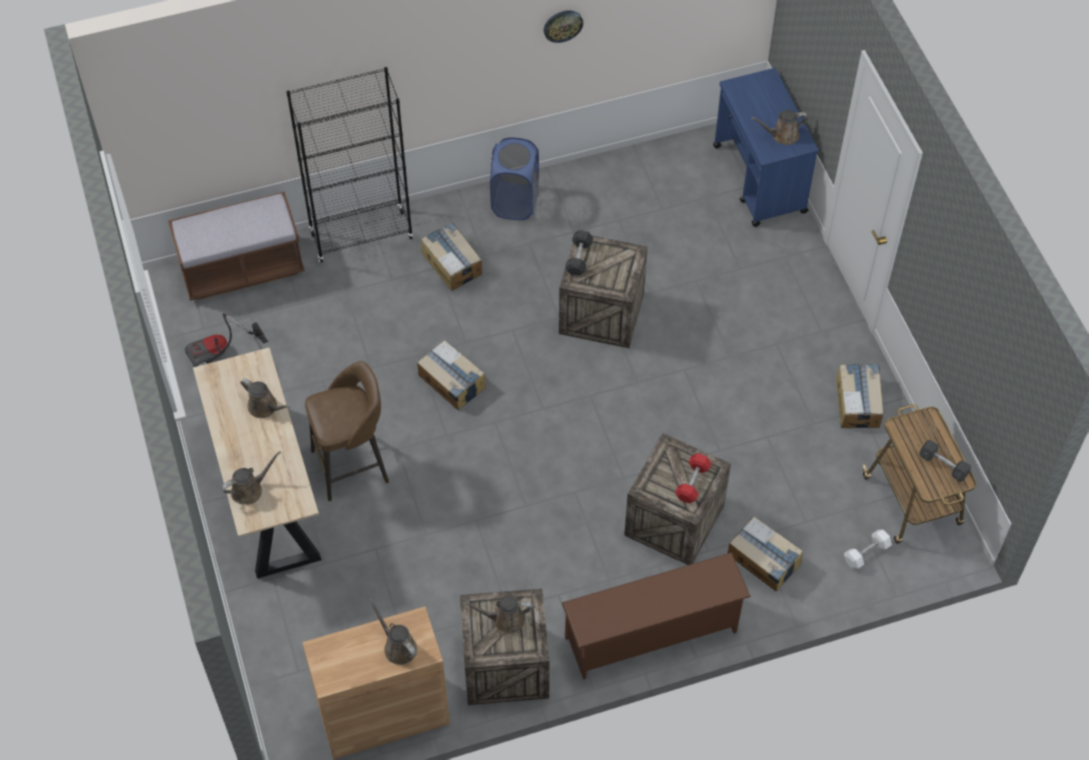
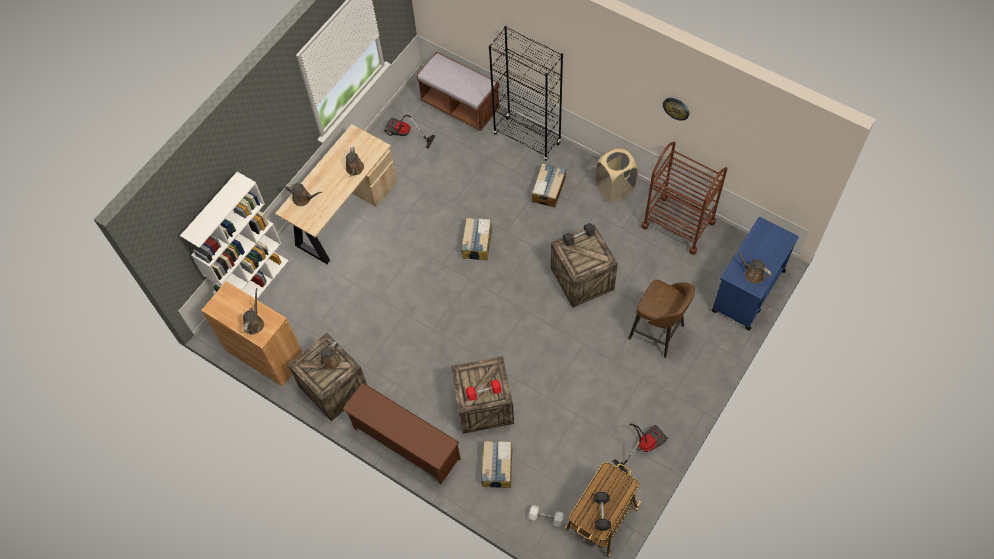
camera: 55 degrees right, 5 degrees up
brown stool [305,361,389,501] -> brown stool moved to [628,279,695,358]
brown watering can [463,596,533,633] -> brown watering can turned 105 degrees counterclockwise [308,342,341,374]
blue laundry basket [490,138,539,220] -> beige laundry basket [595,147,638,202]
cardboard box [836,364,884,428] -> vacuum cleaner [612,424,668,474]
none -> white bookcase [180,172,289,299]
none -> brown cart [641,142,728,255]

